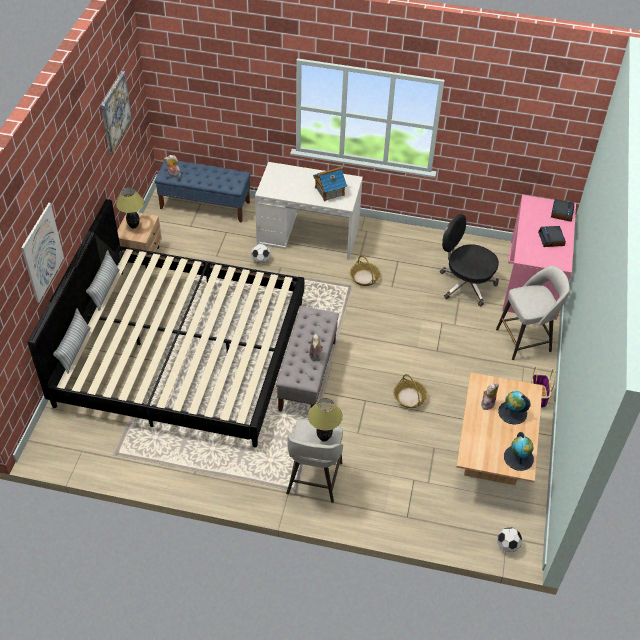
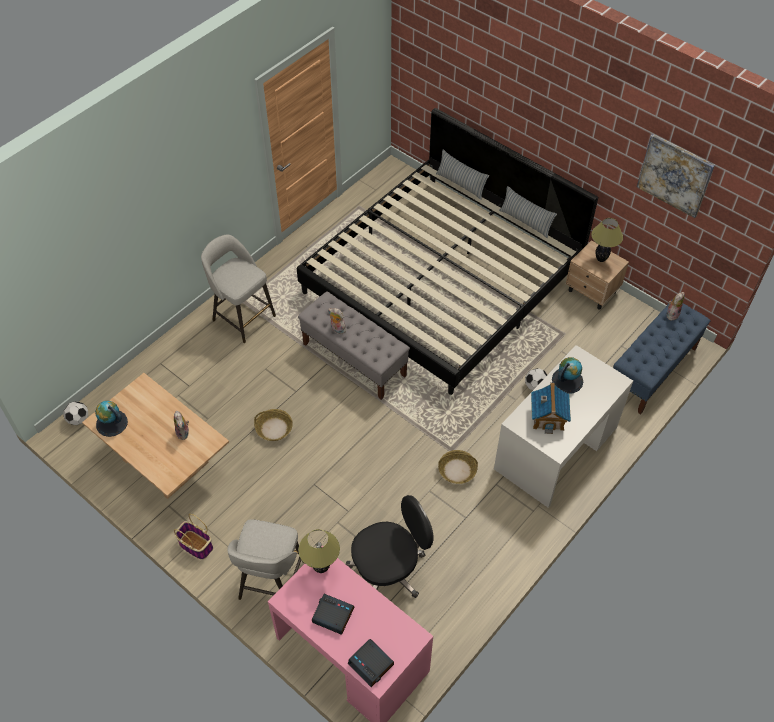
camera: 120 degrees right, 5 degrees up
picture [21,203,64,303] -> none
table lamp [308,398,343,442] -> table lamp moved to [298,529,340,573]
globe [498,391,531,425] -> globe moved to [552,357,583,394]

